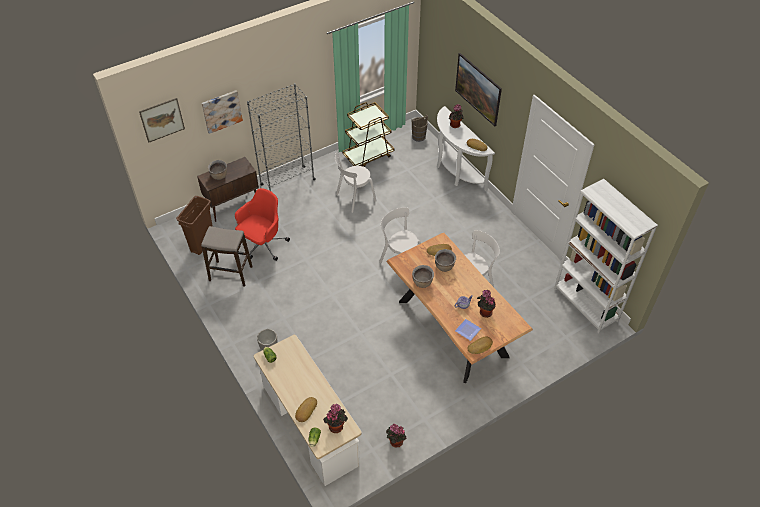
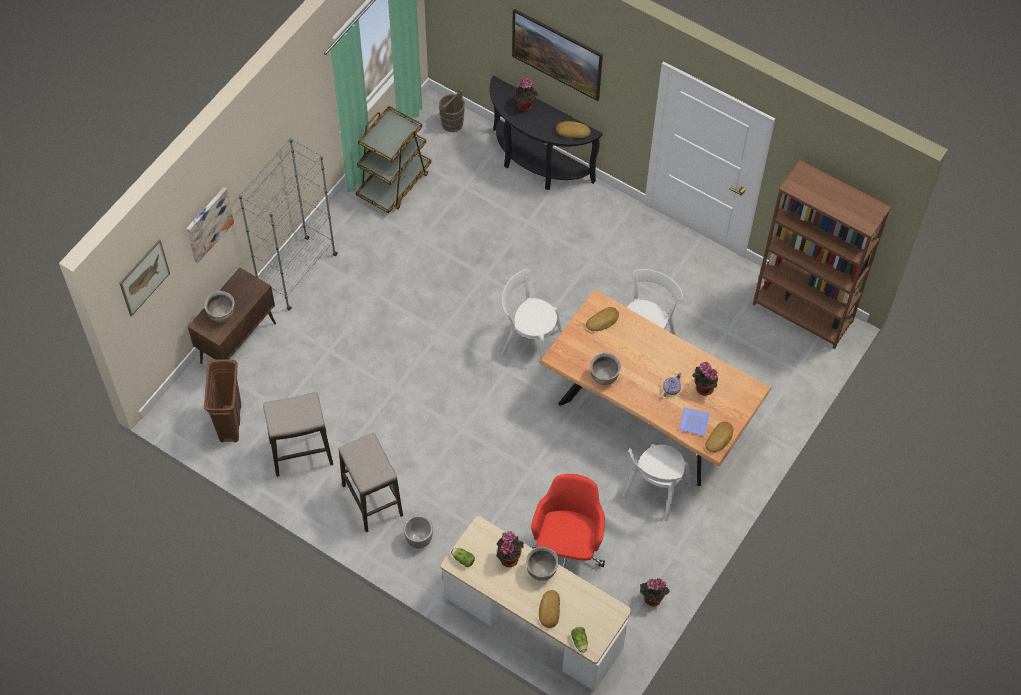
camera: 25 degrees left, 10 degrees up
red office chair [235,188,290,261] -> red office chair moved to [530,474,605,568]
potted plant [323,403,348,433] -> potted plant moved to [496,531,524,567]
white chair [335,153,377,213] -> white chair moved to [622,444,691,522]
brown cooking pot [435,249,456,272] -> brown cooking pot moved to [526,547,559,581]
white console table [437,106,495,191] -> black console table [489,76,603,190]
white bookcase [554,179,658,333] -> brown bookcase [753,160,891,349]
none -> stool [338,433,403,532]

